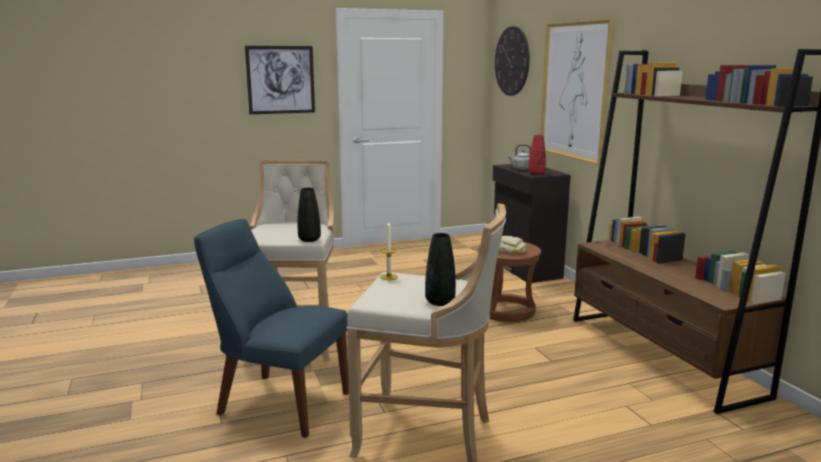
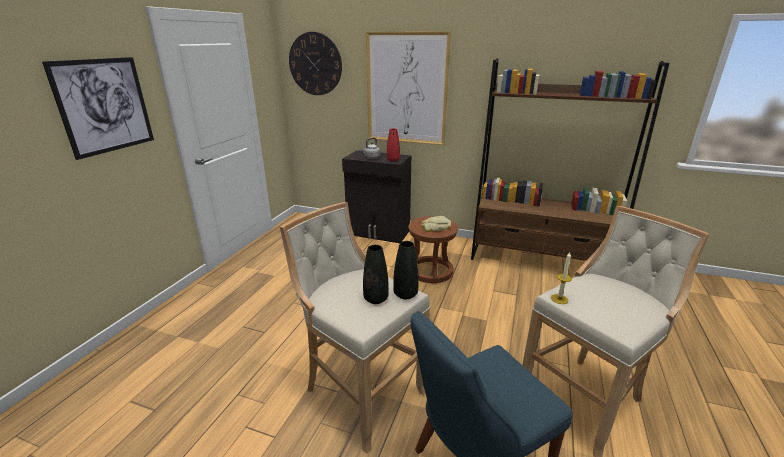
camera: 50 degrees left, 10 degrees up
black vase [425,233,456,306] -> black vase moved to [363,245,389,304]

